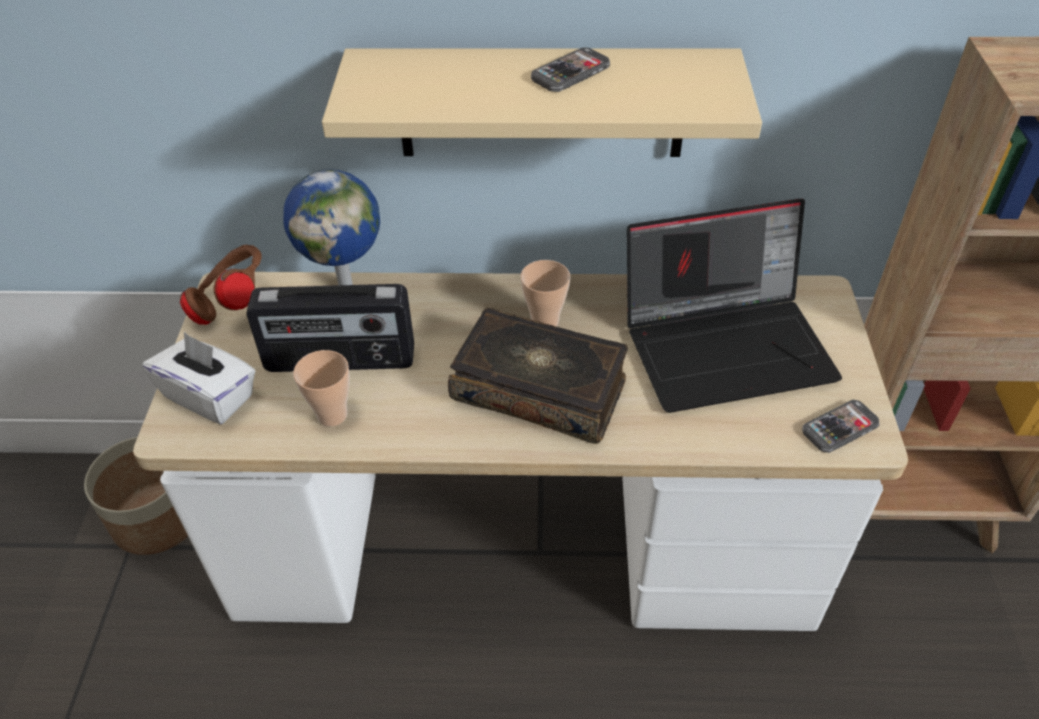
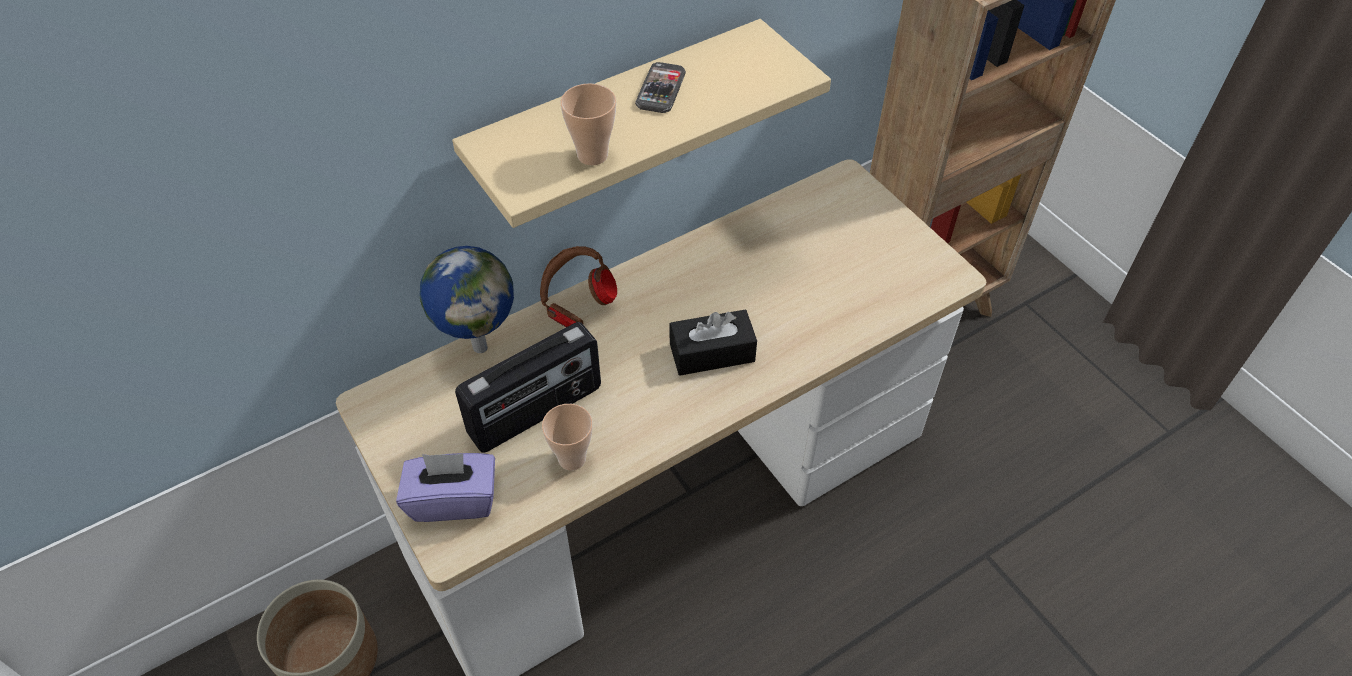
camera: 35 degrees left, 5 degrees up
white tissue box [142,332,255,424] -> purple tissue box [396,453,495,522]
brown headphones [180,245,262,325] -> brown headphones moved to [540,246,617,327]
book [448,308,628,444] -> black tissue box [669,309,757,376]
cup [520,260,570,327] -> cup moved to [560,83,616,165]
laptop [627,199,842,413] -> none
phone [802,400,879,453] -> none

